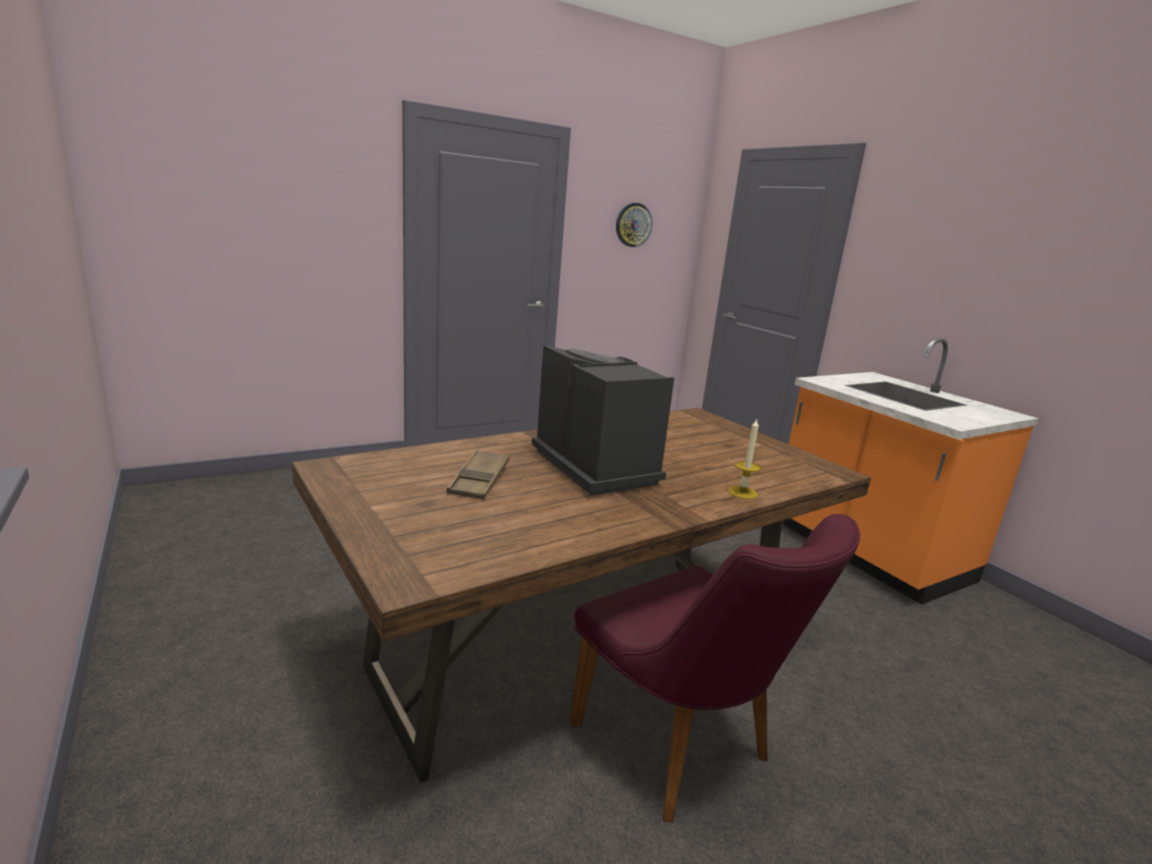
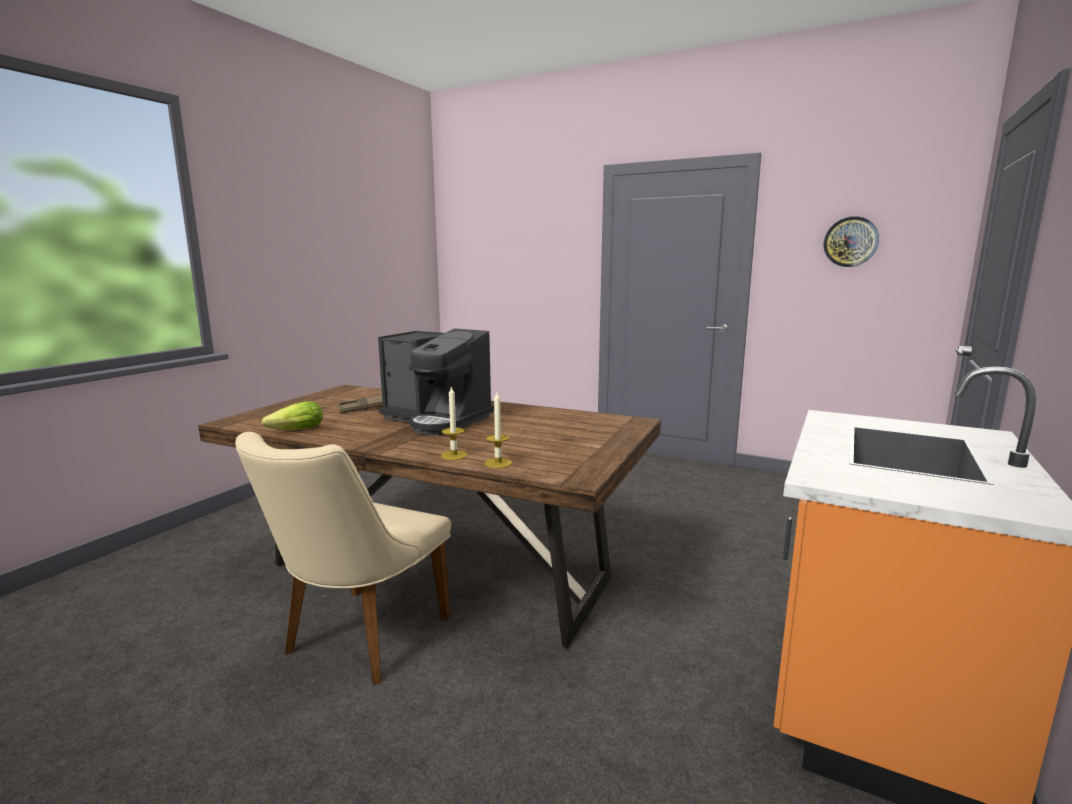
camera: 60 degrees right, 5 degrees down
coffee machine [532,345,674,496] -> coffee machine turned 90 degrees clockwise [378,329,494,435]
purple chair [570,514,860,823] -> beige chair [235,432,451,685]
none -> lettuce [262,401,323,430]
none -> candle [484,392,512,468]

